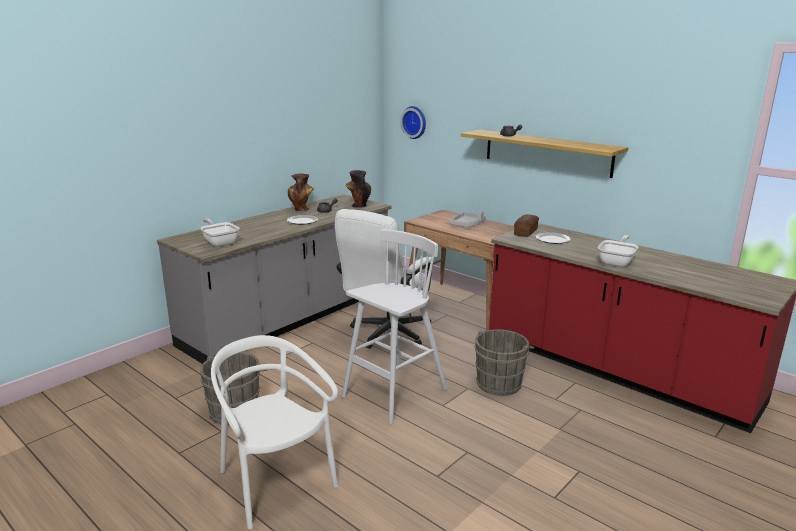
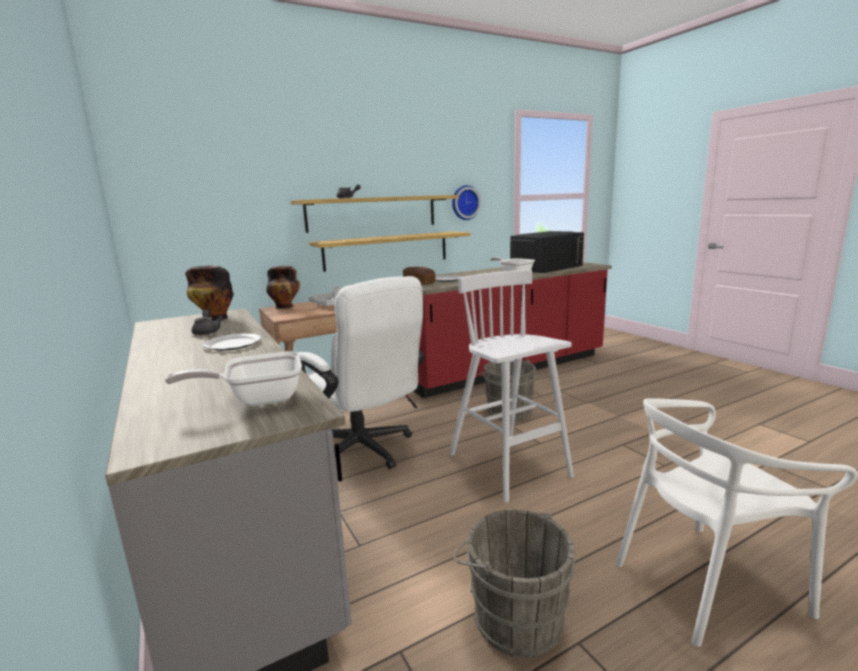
camera: 70 degrees left, 5 degrees down
vase [288,174,314,211] -> vase moved to [266,266,300,308]
wall clock [400,106,426,139] -> wall clock moved to [452,185,481,220]
none -> shelf [309,231,471,272]
none -> black microwave [510,231,584,273]

